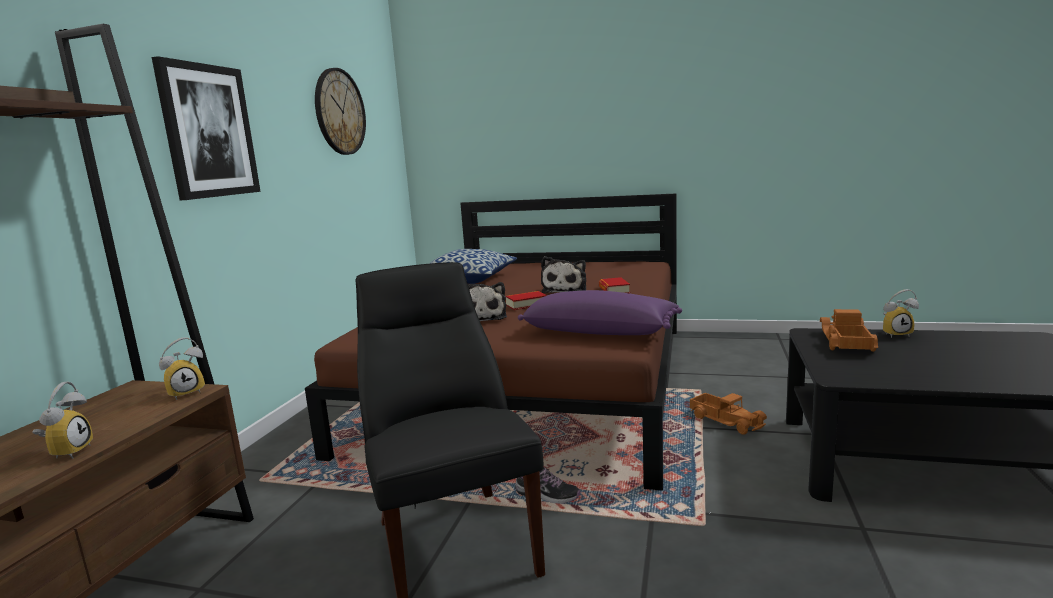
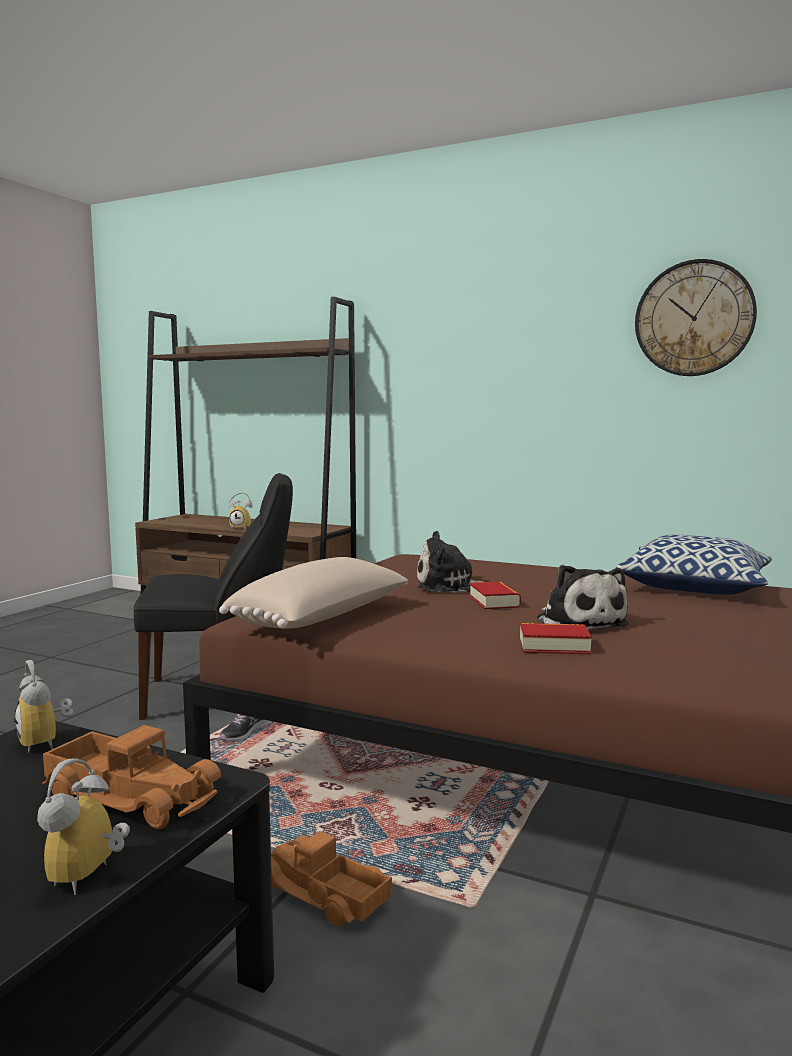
camera: 100 degrees right, 5 degrees down
picture [152,56,261,200] -> none
alarm clock [159,337,205,400] -> alarm clock moved to [14,660,73,753]
purple pillow [518,290,682,335] -> beige pillow [219,557,409,629]
plush toy [541,256,586,293] -> plush toy turned 135 degrees counterclockwise [537,565,629,630]
toy truck [690,393,767,435] -> toy truck turned 60 degrees clockwise [271,831,392,927]

